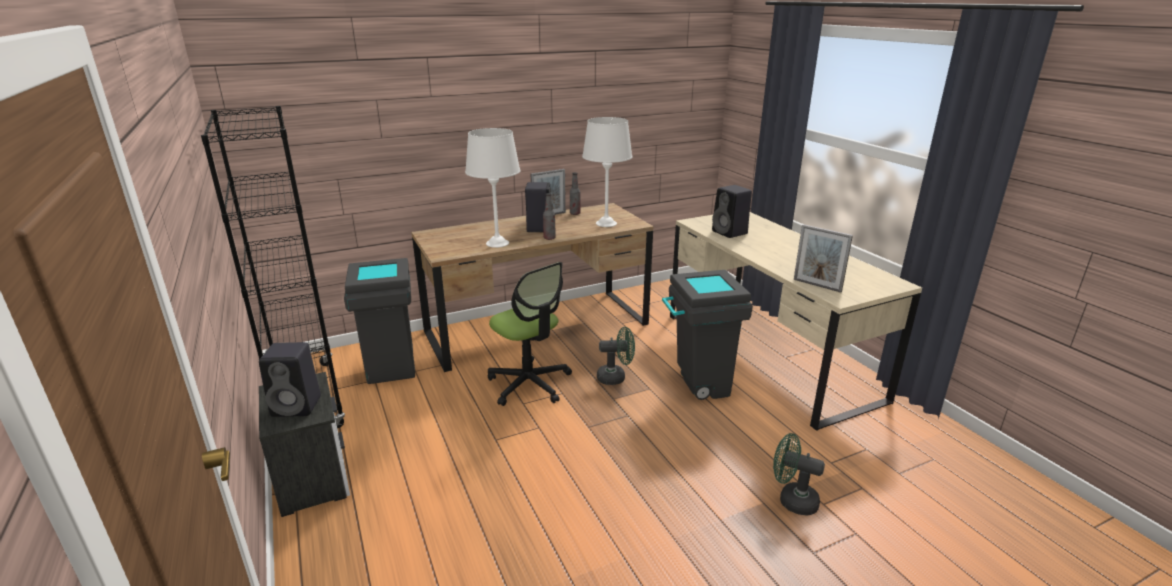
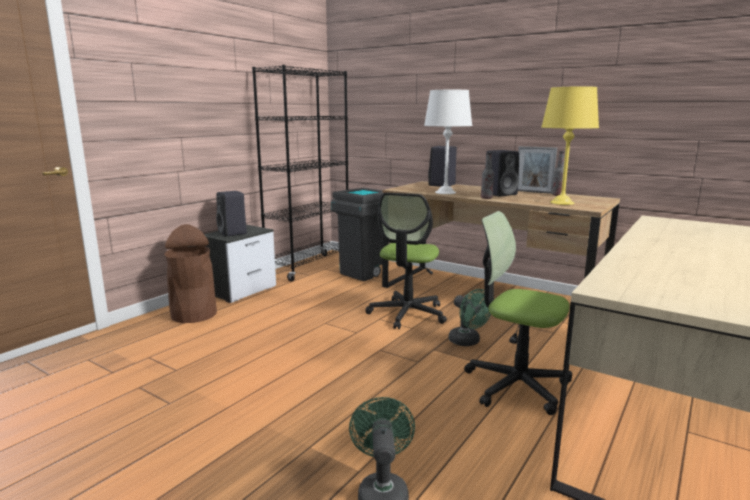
camera: 60 degrees right, 10 degrees down
white table lamp [582,117,632,227] -> yellow table lamp [541,86,599,205]
grey trash can [662,270,753,400] -> office chair [464,211,572,415]
black speaker [712,185,752,238] -> black speaker moved to [428,146,457,187]
picture frame [794,224,853,292] -> none
none -> brown trash can [164,224,217,323]

